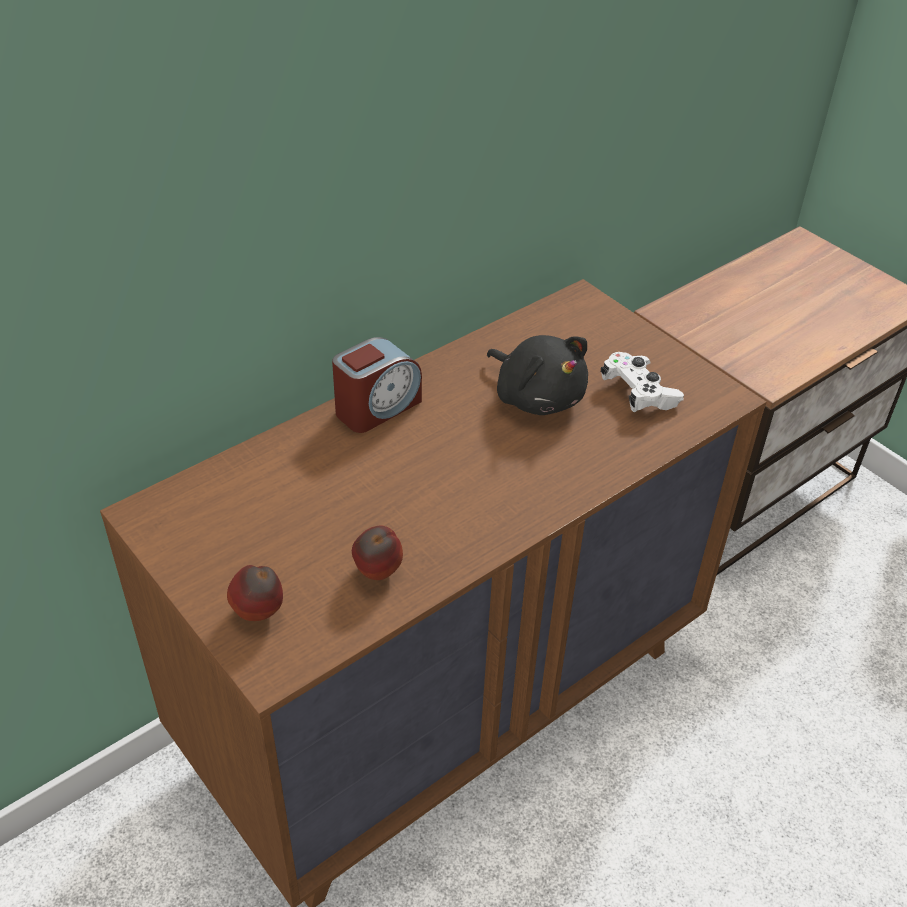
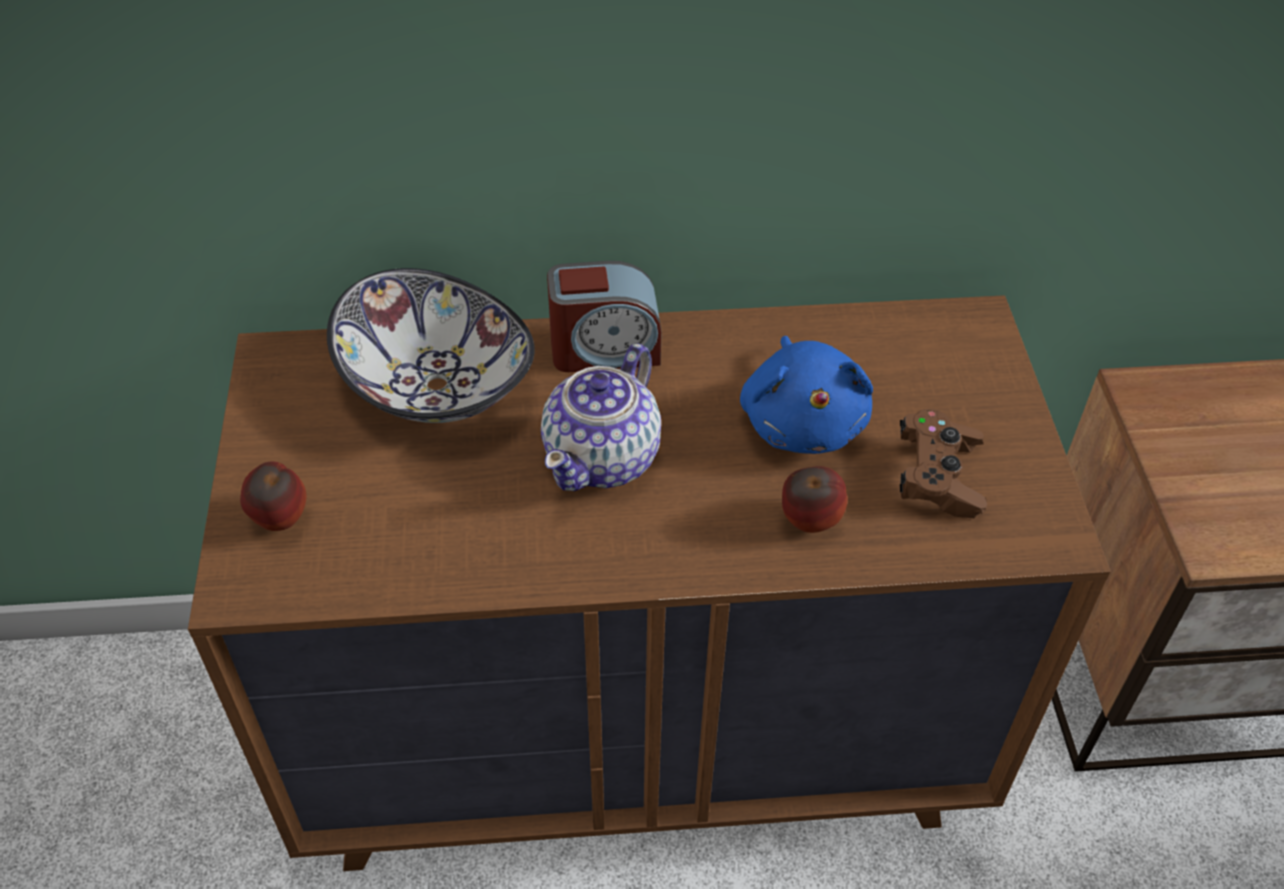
camera: 35 degrees right, 5 degrees up
apple [352,526,403,580] -> apple moved to [782,466,848,533]
black plush toy [487,335,588,415] -> blue plush toy [740,336,873,454]
white game controller [601,352,684,412] -> brown game controller [900,409,987,518]
none -> bowl [327,268,535,423]
none -> teapot [541,343,661,491]

